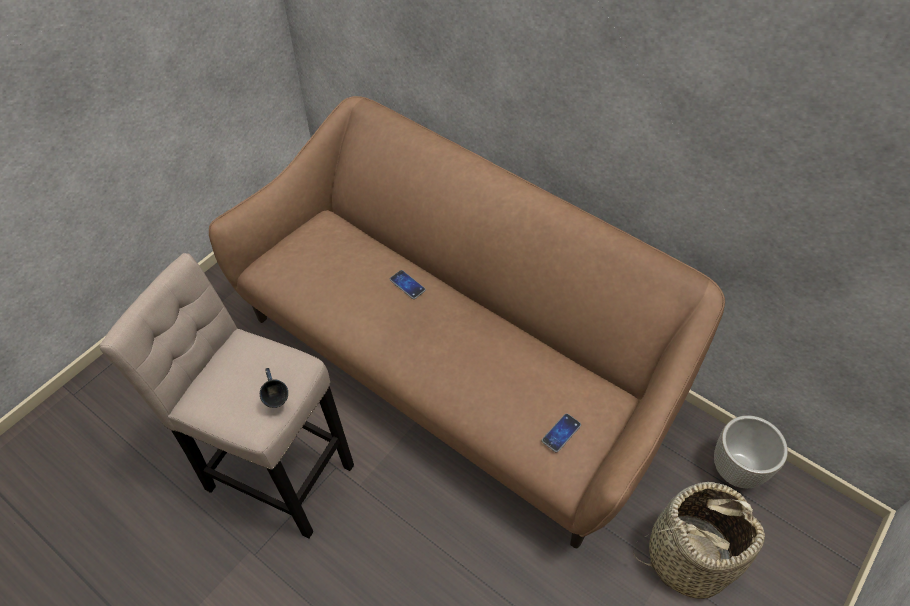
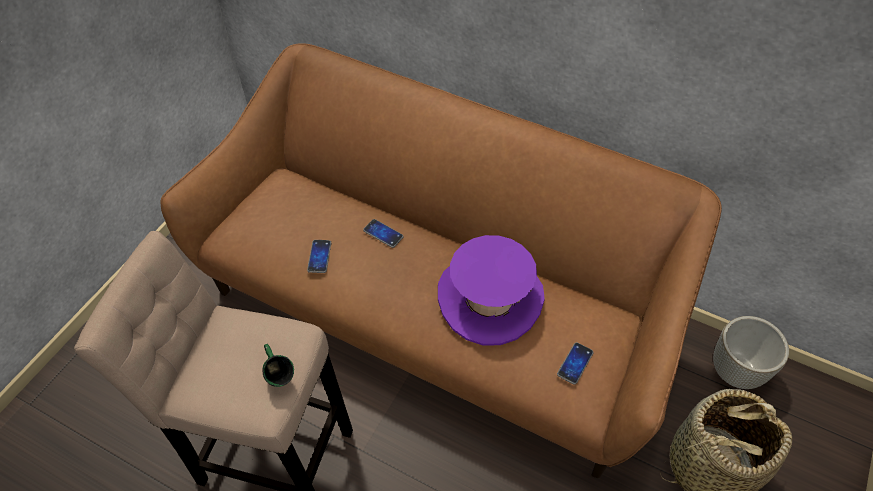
camera: 10 degrees left, 0 degrees up
blue mug [260,368,288,408] -> green mug [262,344,294,387]
none -> phone [307,240,331,273]
none -> purple hat [438,235,545,346]

